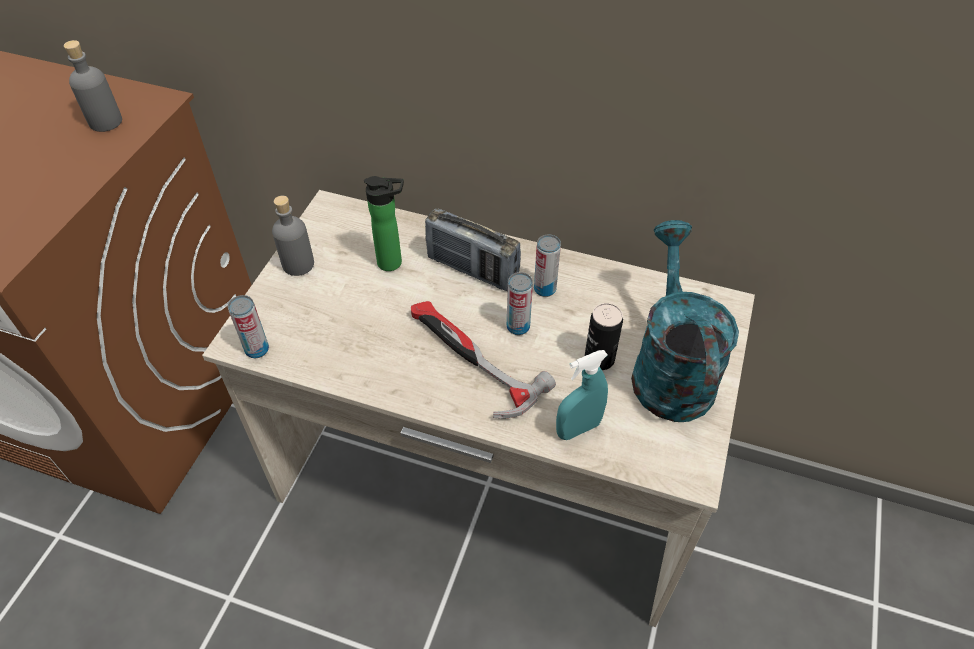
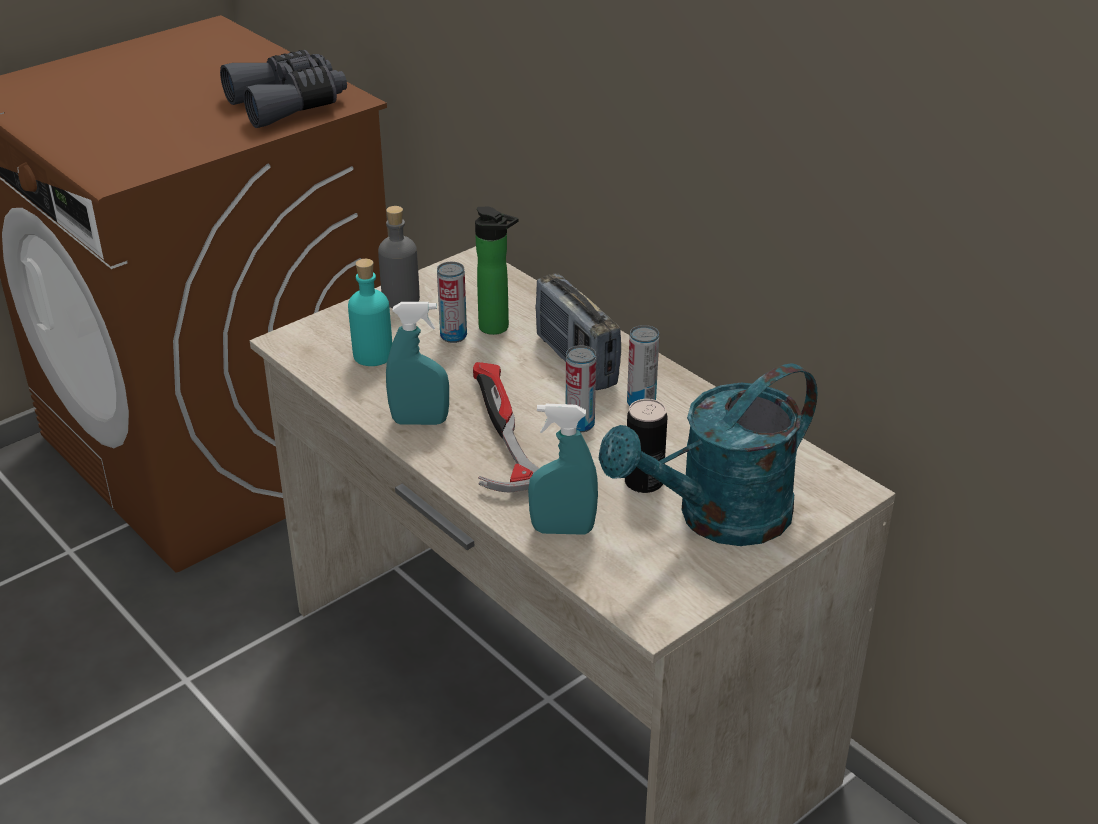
camera: 30 degrees right, 15 degrees down
grey bottle [64,40,122,132] -> grey binoculars [220,50,347,128]
can [228,295,269,358] -> can moved to [437,262,467,343]
turquoise watering can [631,220,739,422] -> turquoise watering can turned 150 degrees counterclockwise [599,363,818,546]
none -> turquoise bottle [348,259,392,366]
none -> turquoise spray bottle [386,302,449,425]

